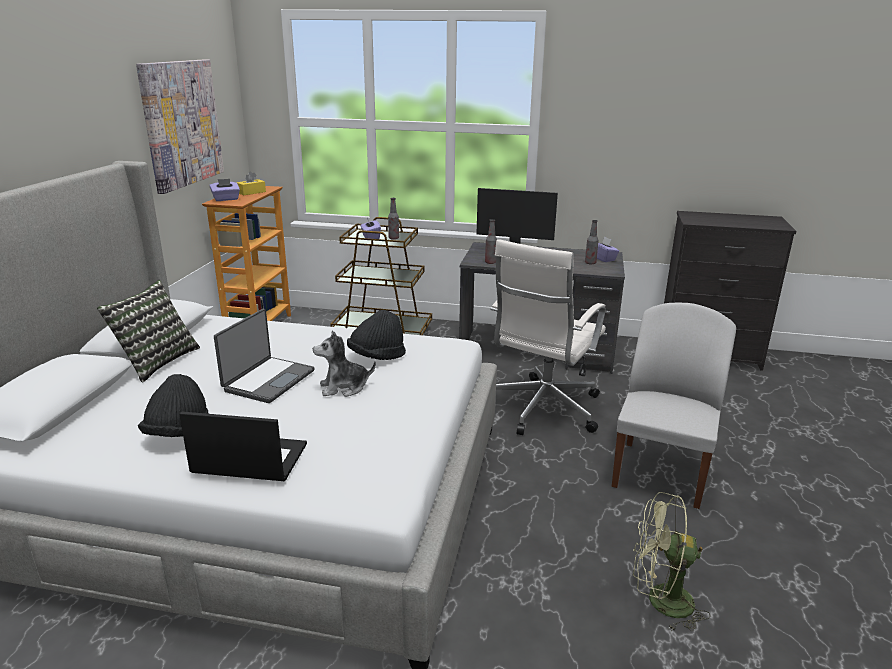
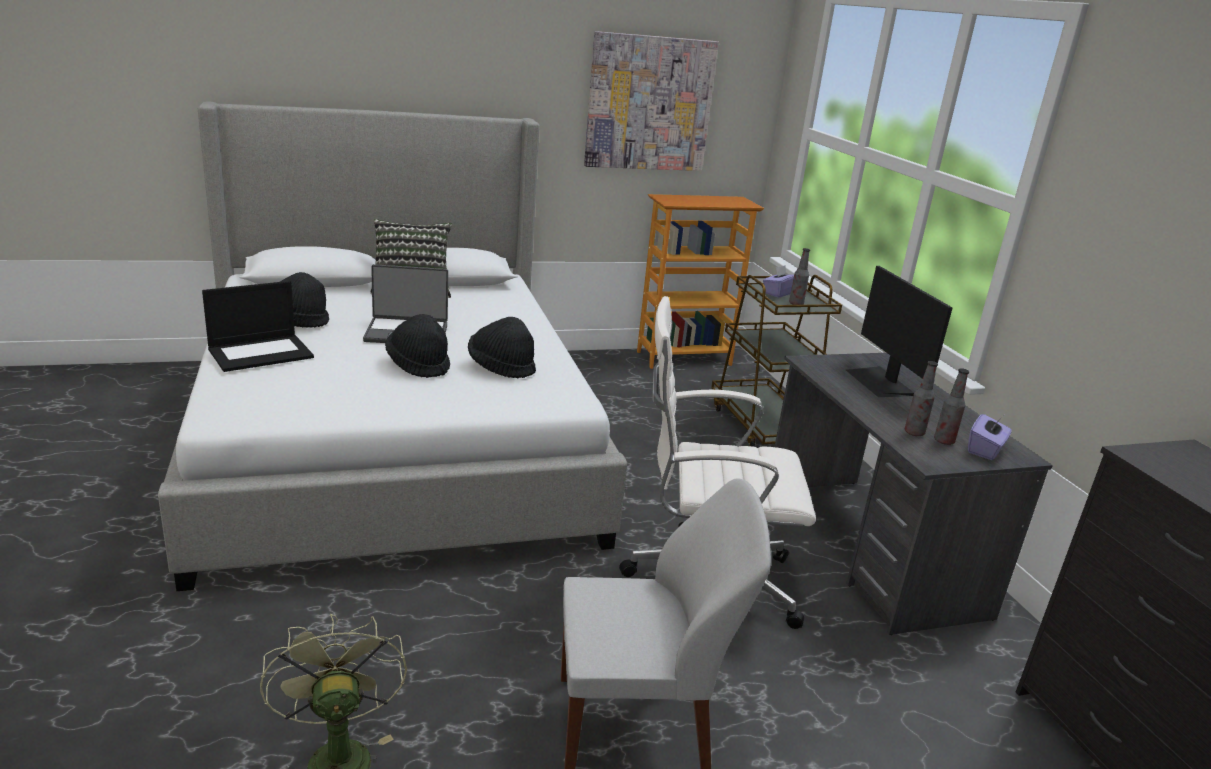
camera: 60 degrees right, 0 degrees up
laptop [179,412,307,481] -> laptop turned 75 degrees clockwise [202,281,314,372]
purple tissue box [210,179,240,201] -> none
yellow tissue box [236,171,266,195] -> none
plush toy [313,330,376,397] -> black hat [385,314,450,378]
bottle [485,219,497,264] -> bottle moved to [905,361,938,436]

